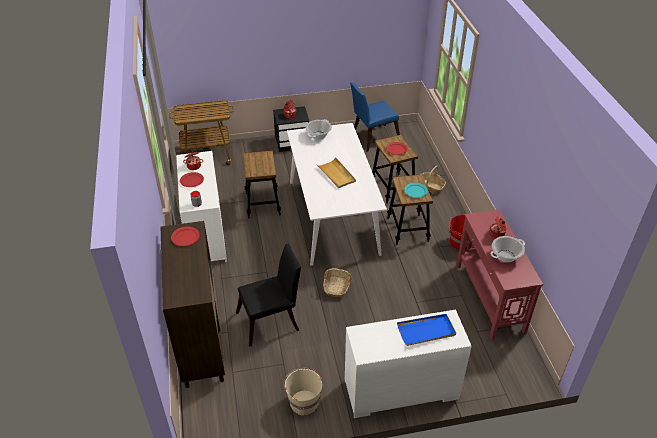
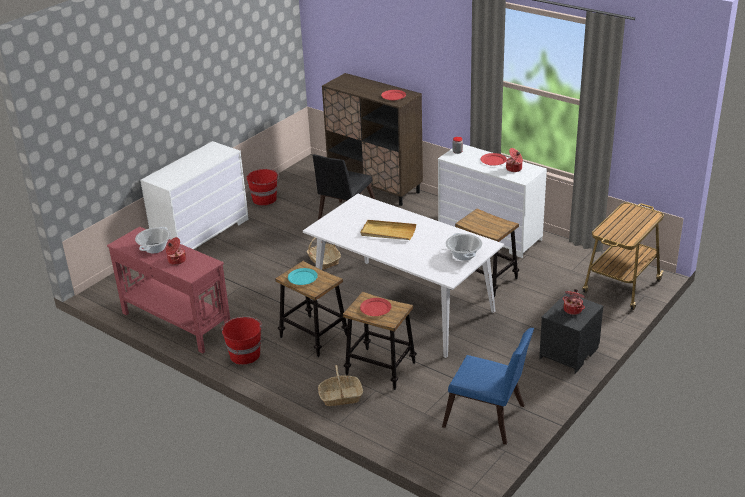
camera: 140 degrees right, 10 degrees down
beige bucket [284,368,322,415] -> red bucket [247,169,279,205]
blue chair [350,82,400,152] -> blue chair turned 90 degrees clockwise [442,328,534,444]
blue tray [397,314,456,346] -> none

